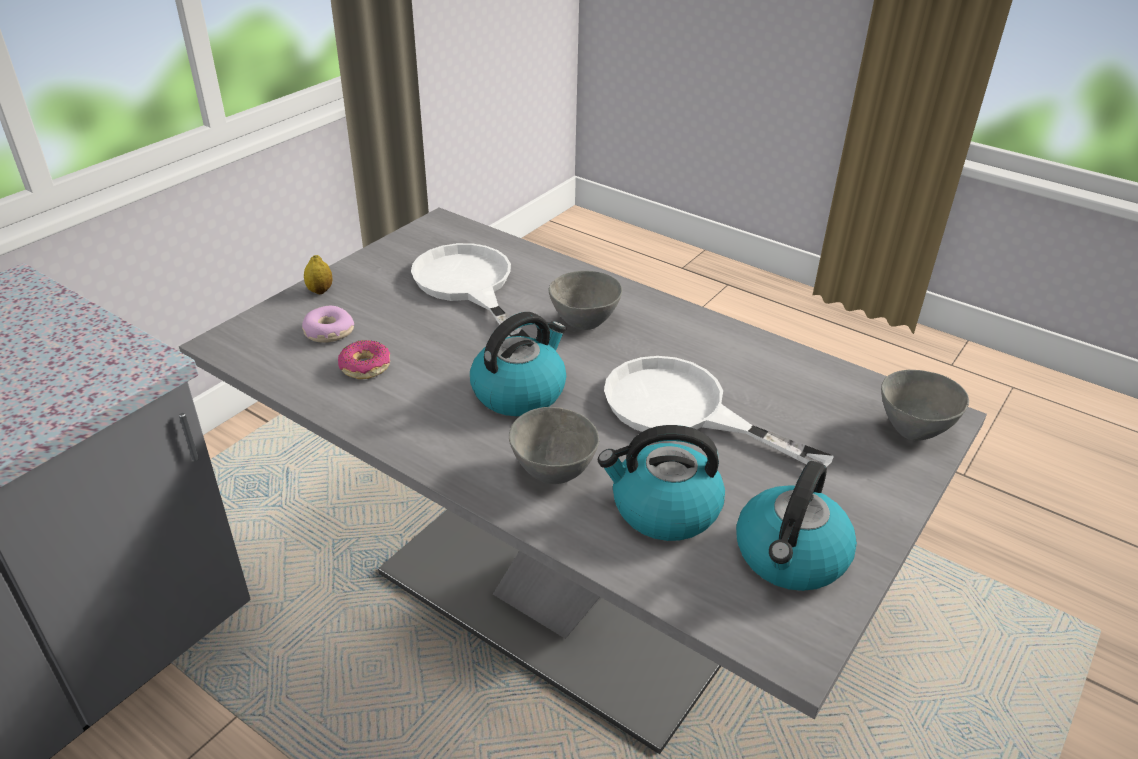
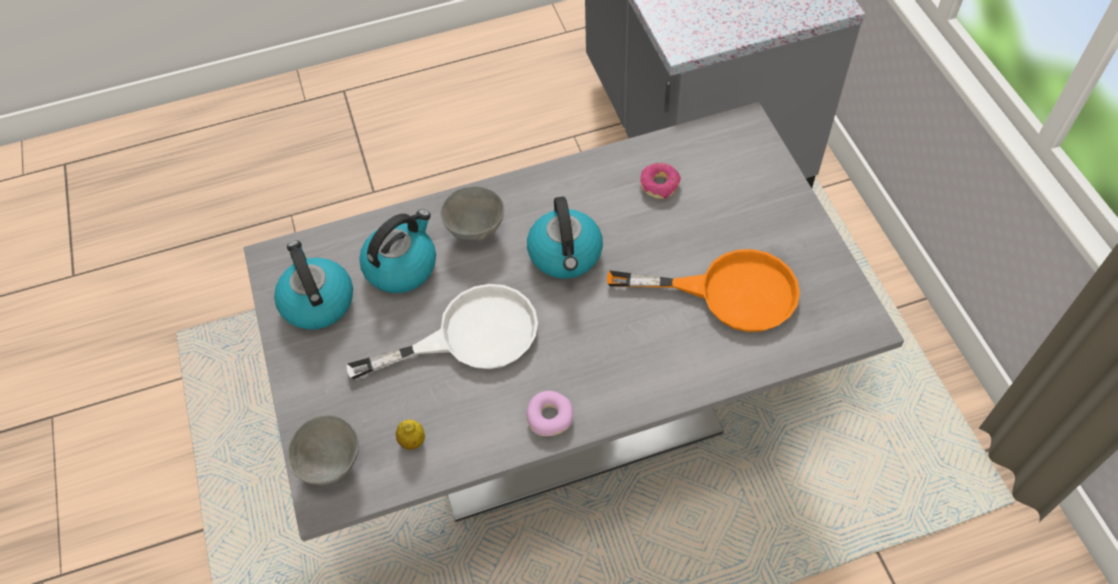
camera: 130 degrees right, 20 degrees up
donut [302,306,354,343] -> donut moved to [526,391,573,436]
lemon [304,255,333,294] -> lemon moved to [396,420,425,450]
white frying pan [411,243,529,337] -> orange frying pan [607,249,800,332]
grey bowl [548,271,622,330] -> none

